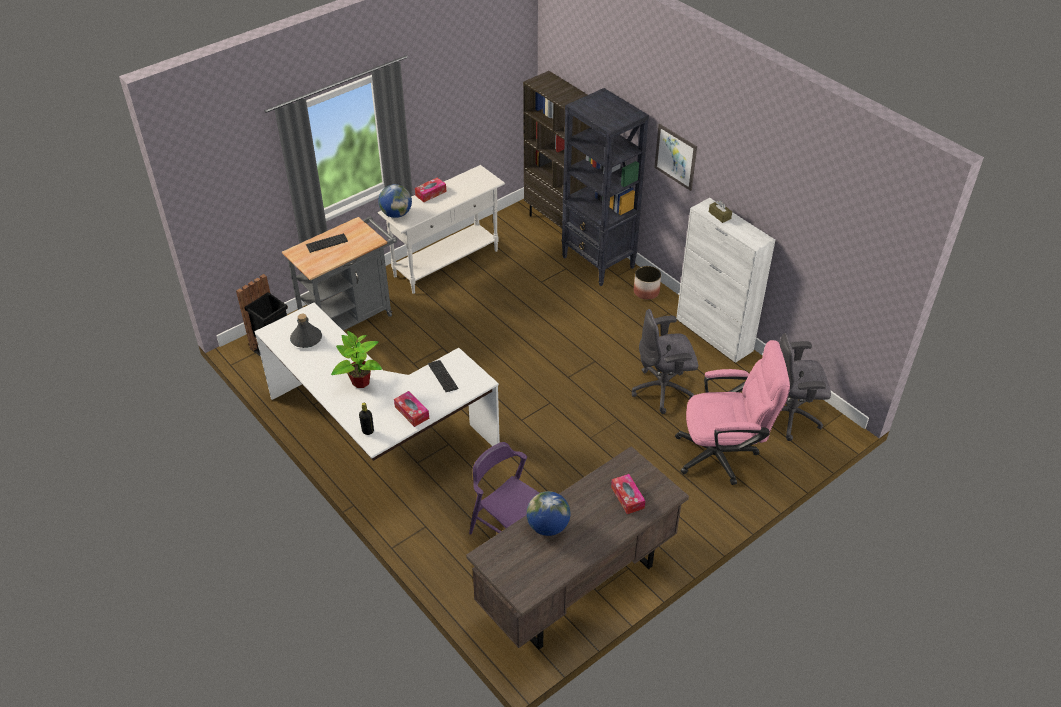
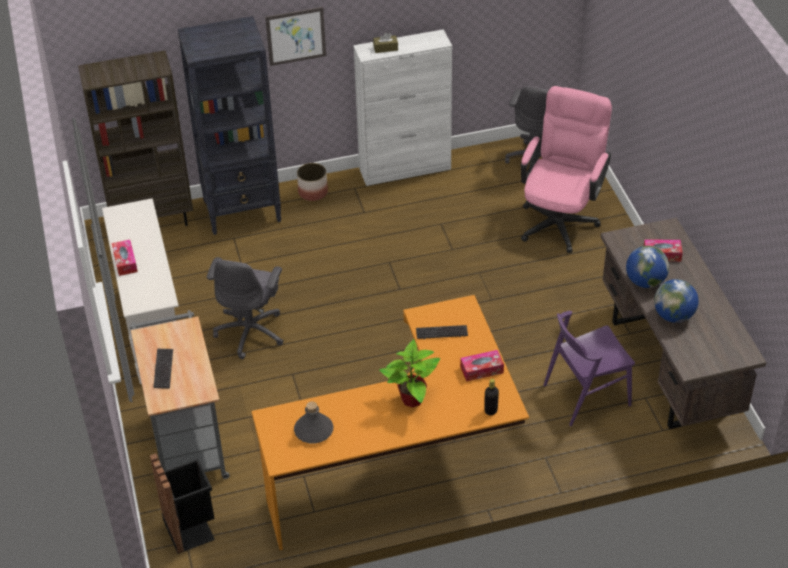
camera: 65 degrees left, 0 degrees up
white desk [255,302,500,461] -> orange desk [251,295,529,550]
globe [378,184,412,218] -> globe moved to [626,246,669,288]
grey office chair [632,309,698,414] -> grey office chair moved to [207,257,284,359]

